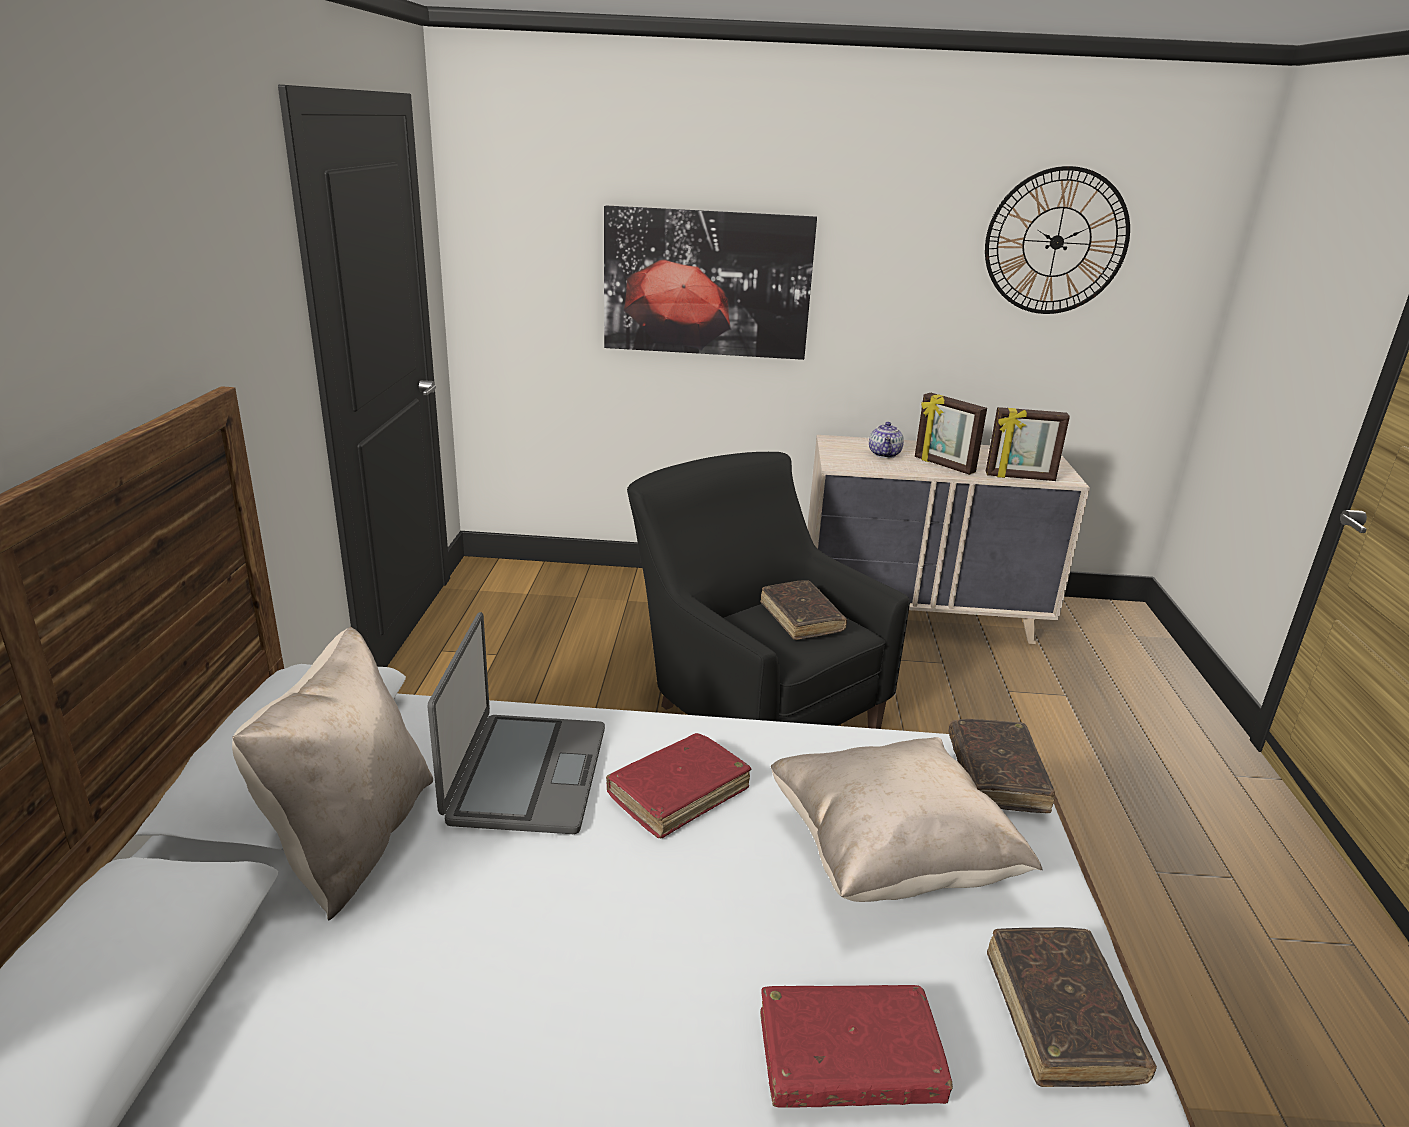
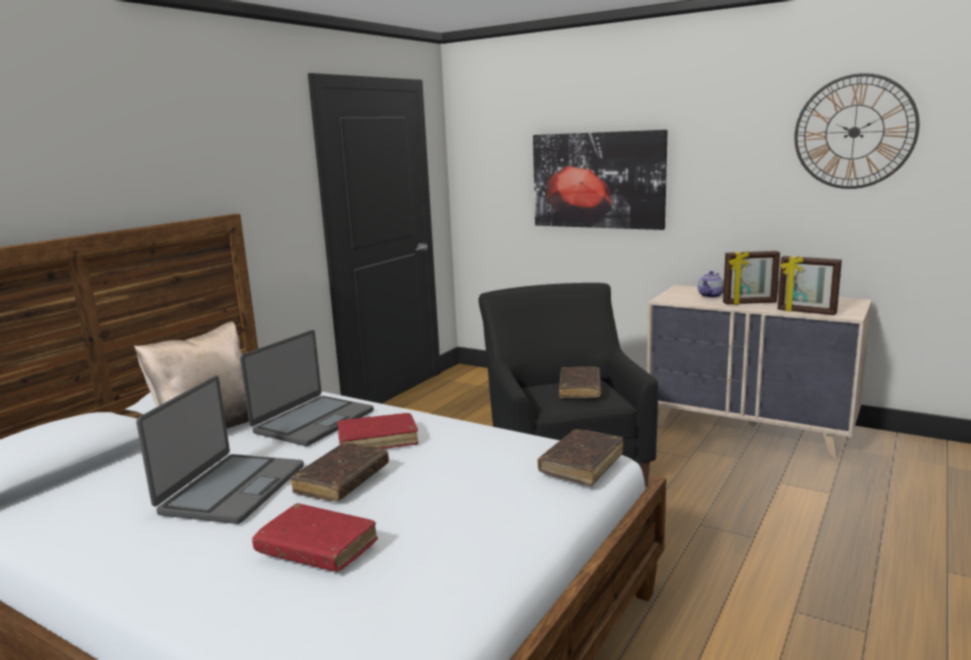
camera: 30 degrees right, 10 degrees down
beige pillow [771,737,1043,902] -> none
picture frame [915,393,987,475] -> picture frame turned 75 degrees counterclockwise [723,251,780,305]
brown book [987,927,1157,1087] -> brown book moved to [290,443,389,501]
none -> laptop [136,376,304,524]

